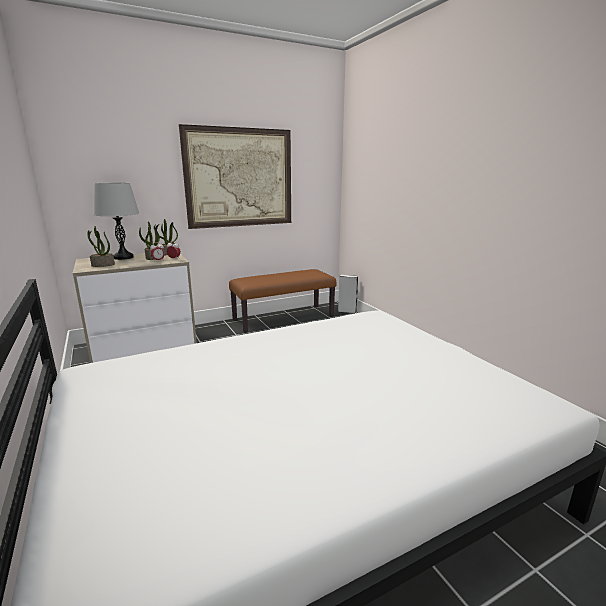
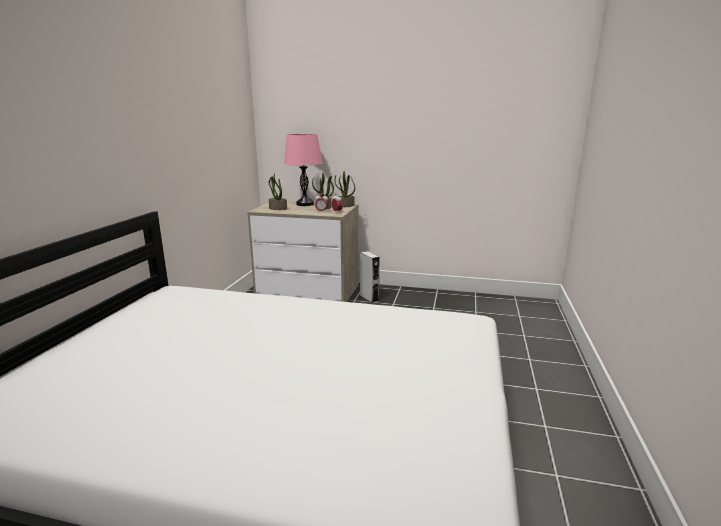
camera: 40 degrees right, 0 degrees up
grey table lamp [94,183,139,260] -> pink table lamp [284,134,323,206]
picture [179,124,291,229] -> none
brown bench [229,269,337,332] -> none
grey speaker [338,275,358,314] -> grey speaker moved to [360,251,380,303]

